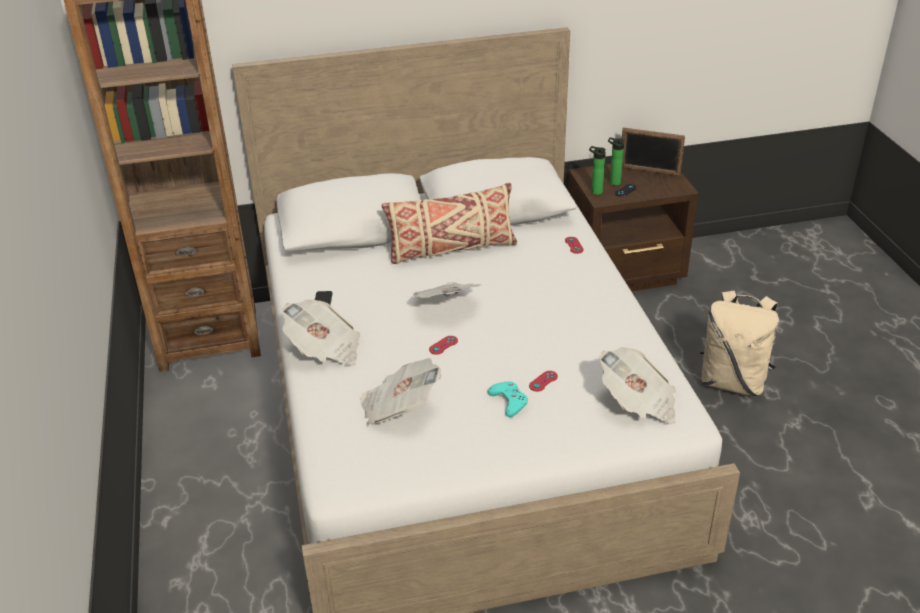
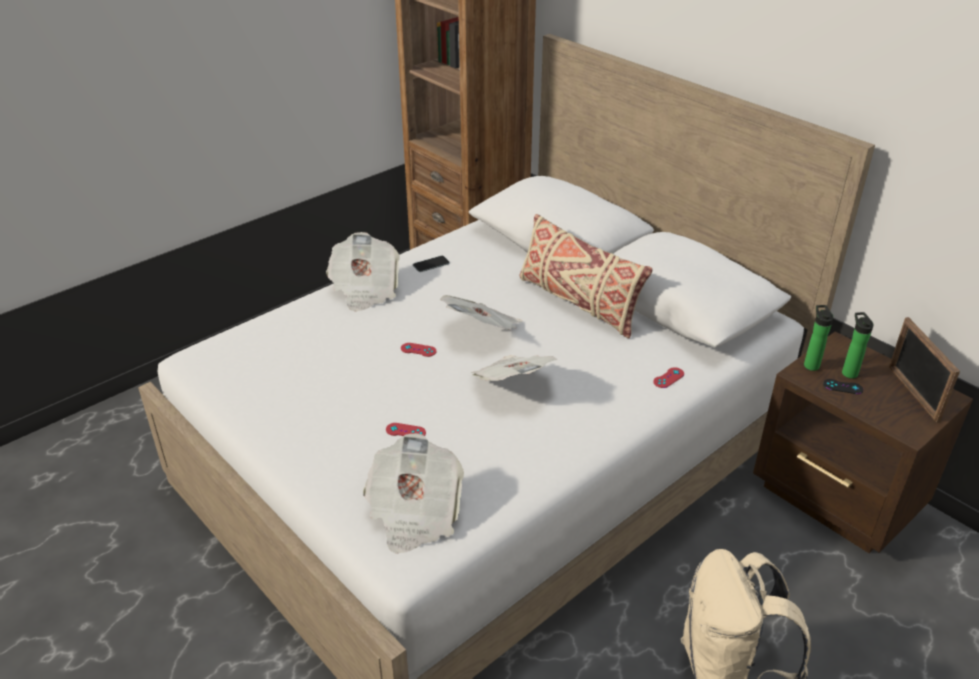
camera: 60 degrees right, 0 degrees up
newspaper [360,358,441,425] -> newspaper moved to [471,355,557,381]
turquoise game controller [488,382,528,417] -> none

